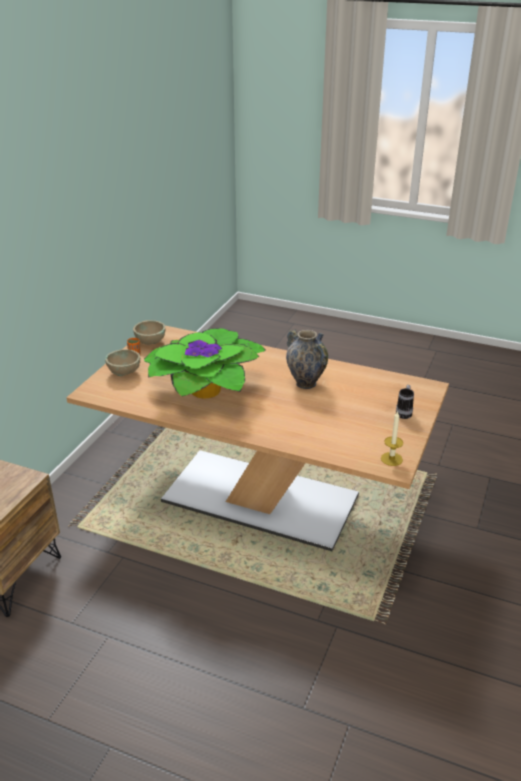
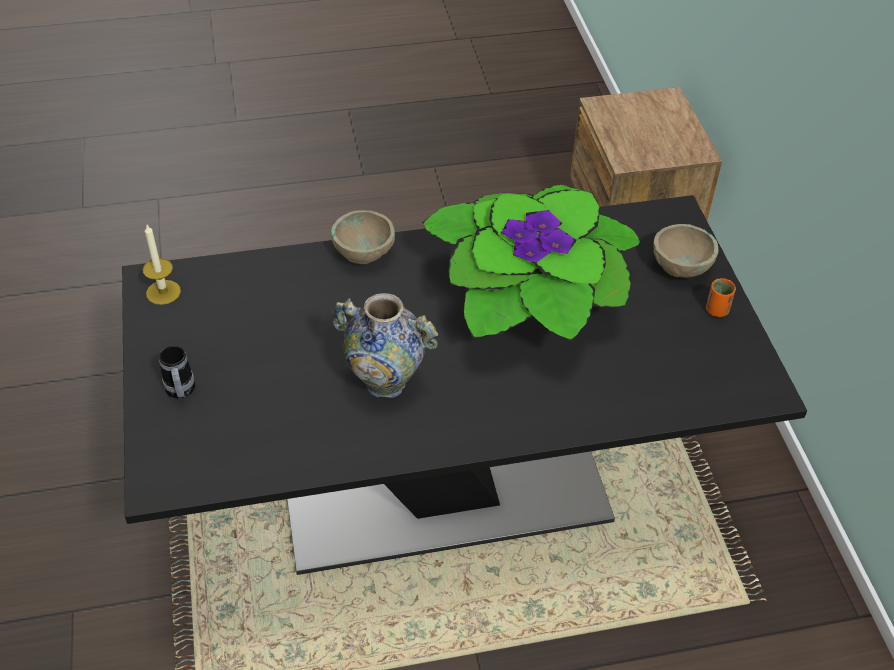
camera: 145 degrees right, 15 degrees up
beige dining table [66,326,449,551] -> black dining table [122,195,807,575]
beige bowl [133,320,166,345] -> beige bowl moved to [331,210,395,264]

